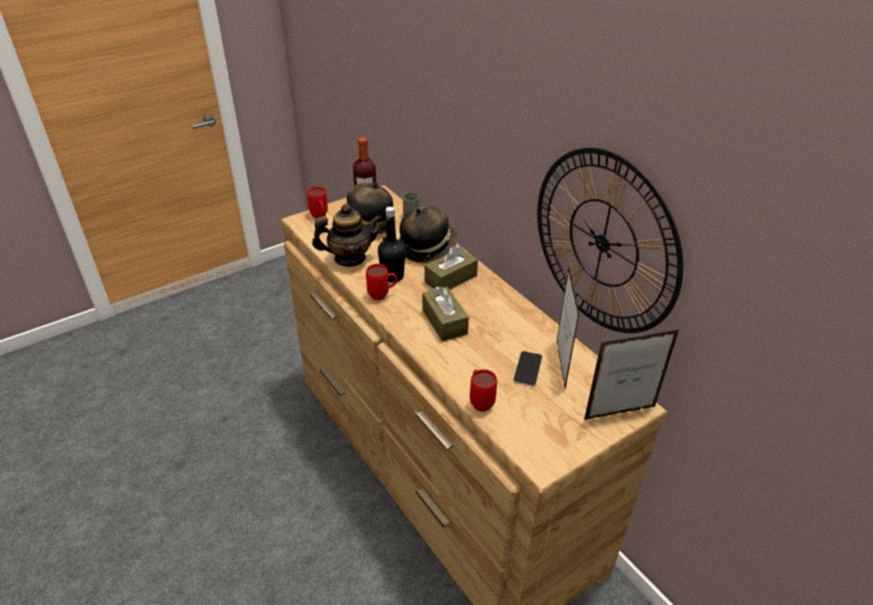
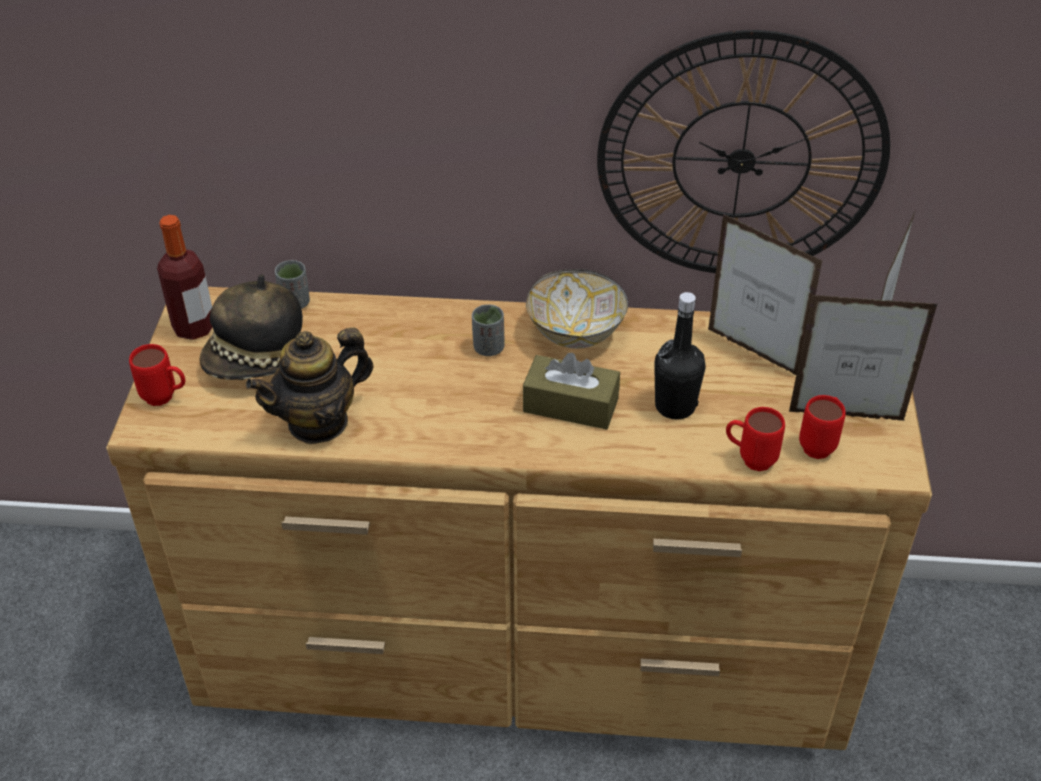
camera: 50 degrees left, 5 degrees up
teapot [312,204,382,267] -> teapot turned 150 degrees counterclockwise [246,327,373,444]
red mug [366,264,398,300] -> red mug moved to [799,395,846,459]
black bottle [378,207,406,282] -> black bottle moved to [654,292,706,420]
hat [399,206,457,263] -> none
brown tissue box [424,245,478,289] -> grey cup [472,304,504,356]
phone [513,351,542,387] -> none
none -> bowl [526,269,628,349]
none -> picture frame [789,295,938,421]

